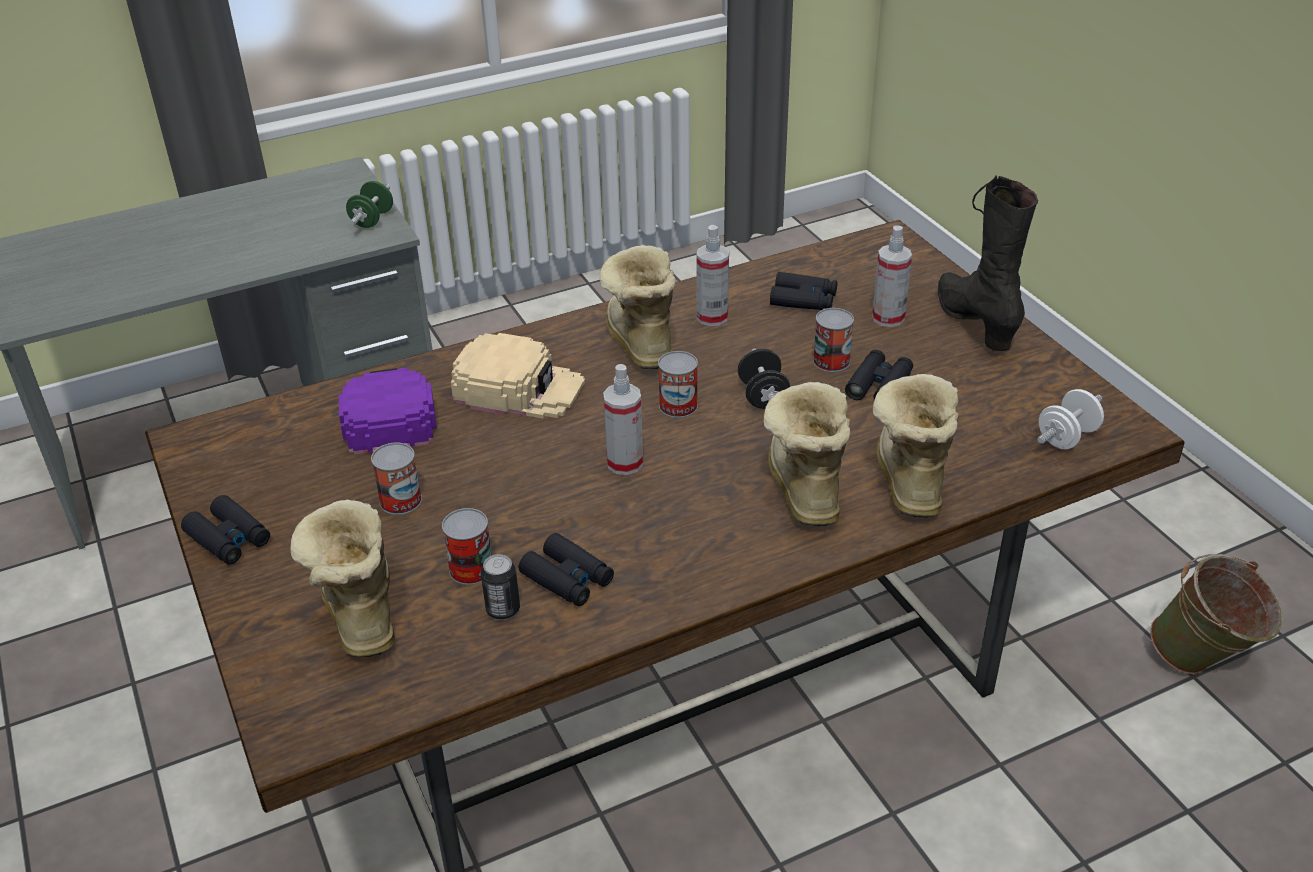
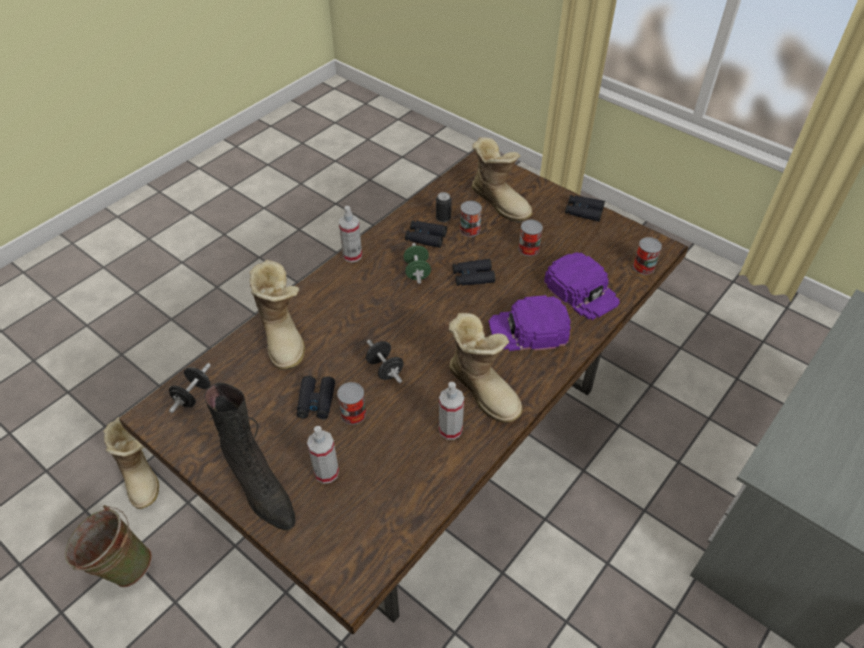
camera: 155 degrees right, 10 degrees up
green dumbbell [346,181,393,228] -> green dumbbell moved to [403,243,431,284]
beige cap [451,333,585,418] -> purple cap [489,295,571,351]
spray bottle [603,364,643,475] -> spray bottle moved to [339,206,362,262]
can [658,351,698,418] -> can moved to [633,237,662,275]
boot [764,382,850,526] -> boot moved to [103,417,159,509]
black binoculars [770,272,837,310] -> black binoculars moved to [453,259,495,286]
white dumbbell [1037,389,1104,449] -> black dumbbell [169,363,211,413]

